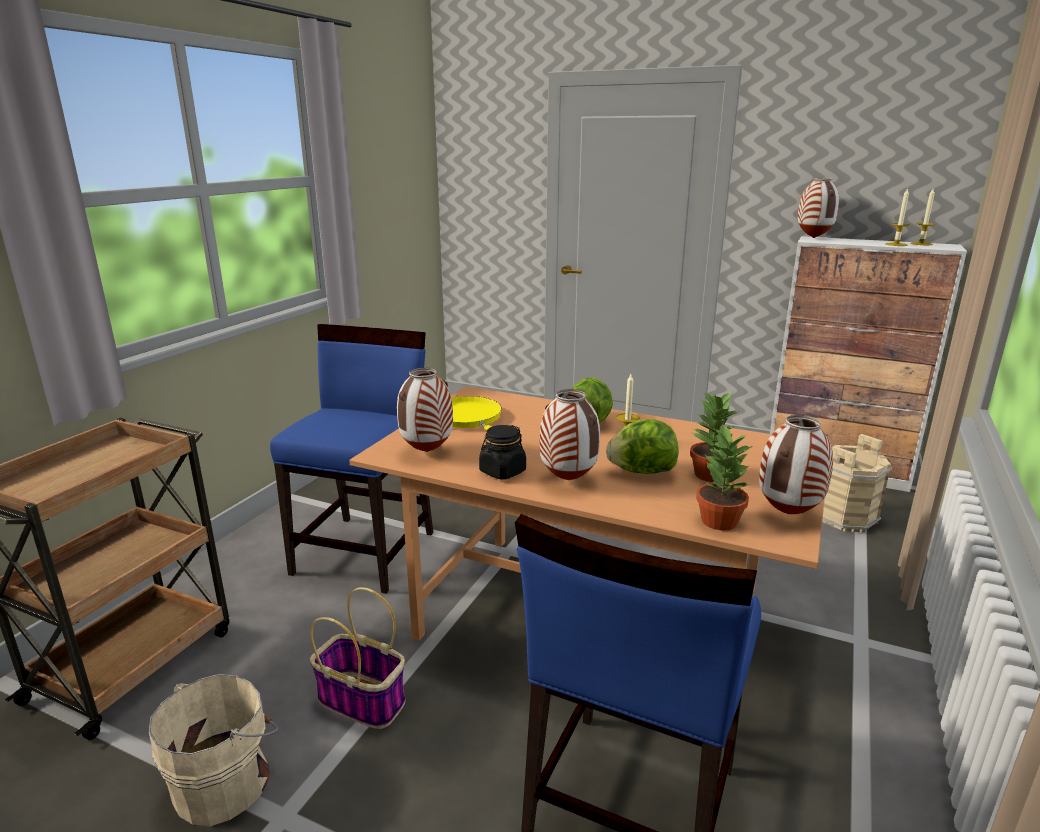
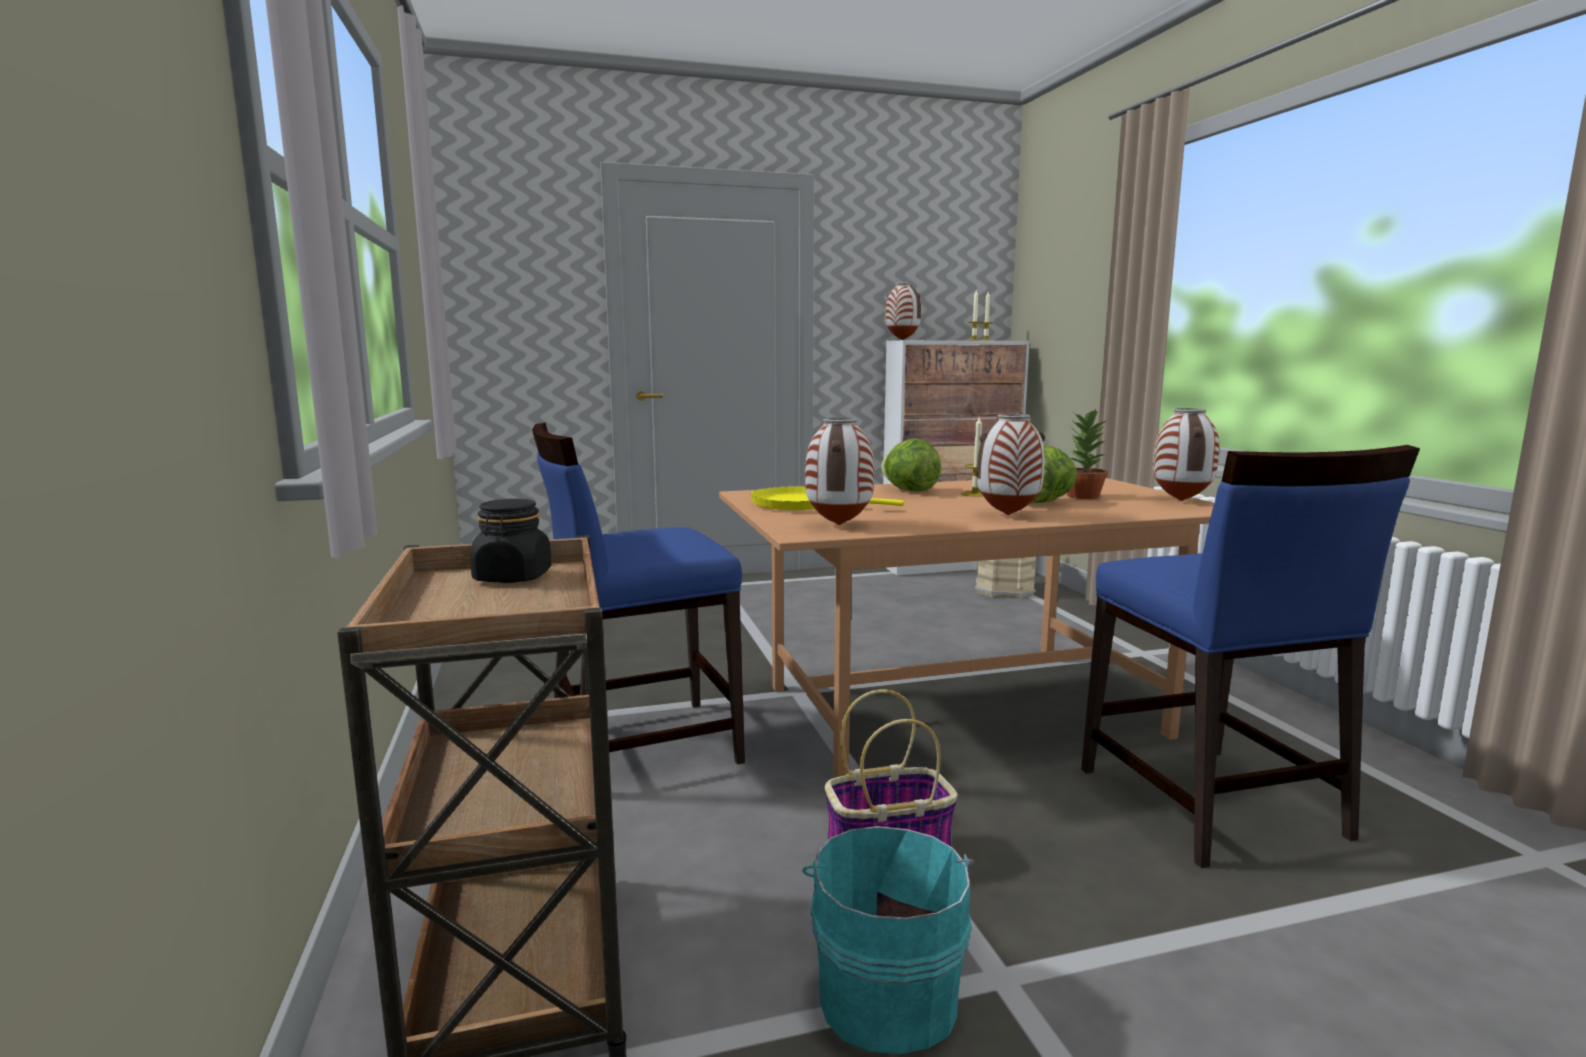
camera: 40 degrees left, 10 degrees down
beige bucket [149,674,278,826] -> turquoise bucket [802,826,974,1054]
blue chair [270,324,433,594] -> blue chair turned 90 degrees counterclockwise [532,423,745,765]
black jar [479,425,526,480] -> black jar moved to [470,499,552,583]
potted plant [696,425,752,531] -> none

